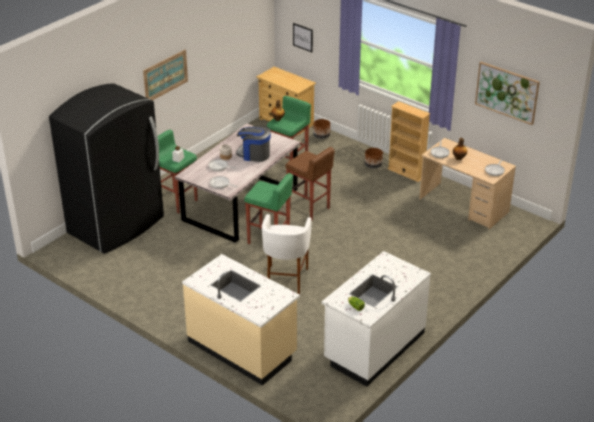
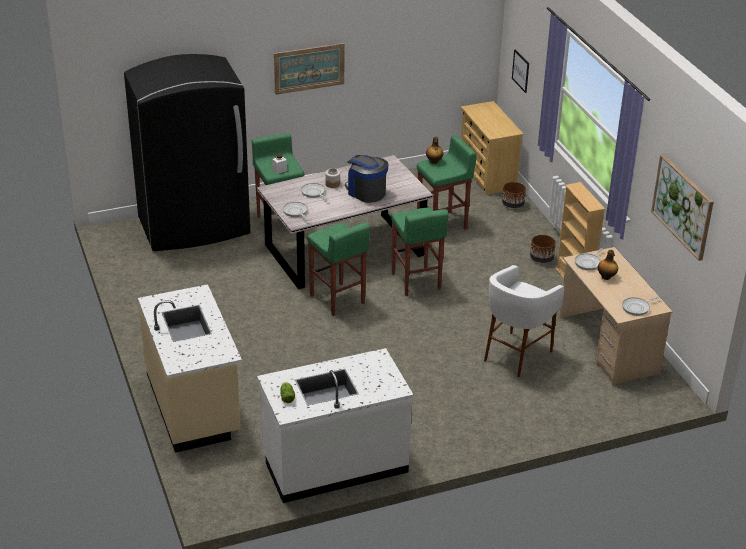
camera: 30 degrees right, 0 degrees up
white stool [262,214,312,295] -> white stool moved to [484,265,564,377]
brown stool [285,147,334,220] -> green stool [391,207,448,296]

